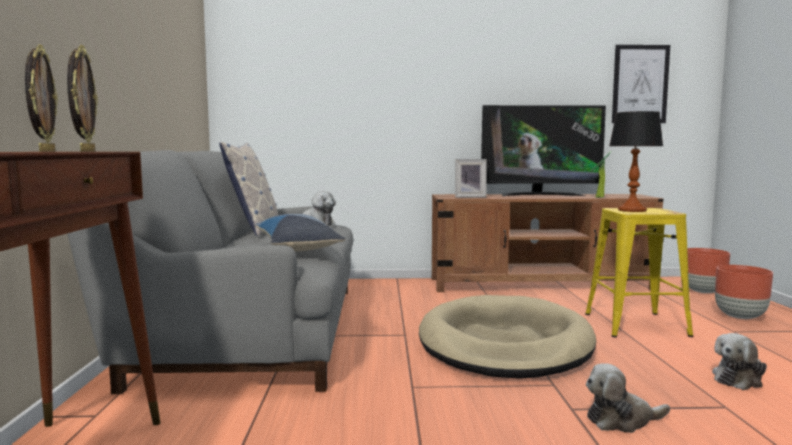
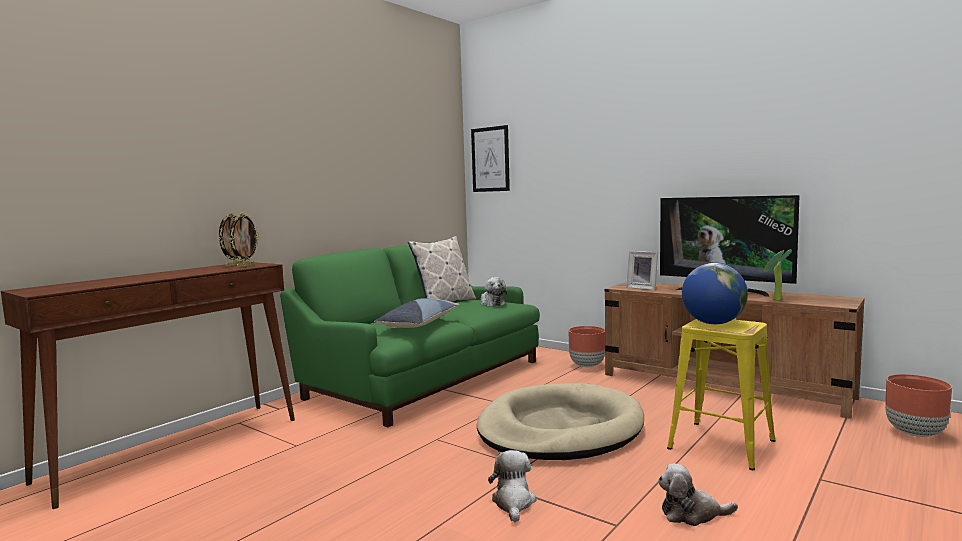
camera: 40 degrees right, 0 degrees up
grey sofa [67,150,353,394] -> green sofa [280,241,540,427]
plush toy [586,363,670,433] -> plush toy turned 60 degrees clockwise [488,450,536,523]
table lamp [609,111,663,212] -> globe [682,263,748,324]
picture [612,45,670,123] -> picture moved to [471,125,510,192]
brown planter [715,265,773,319] -> brown planter moved to [569,326,605,367]

